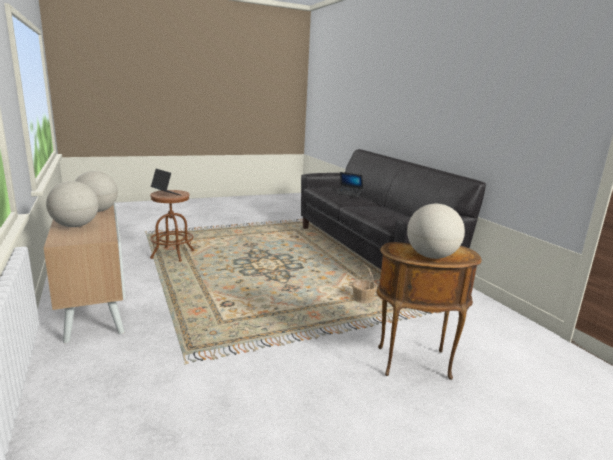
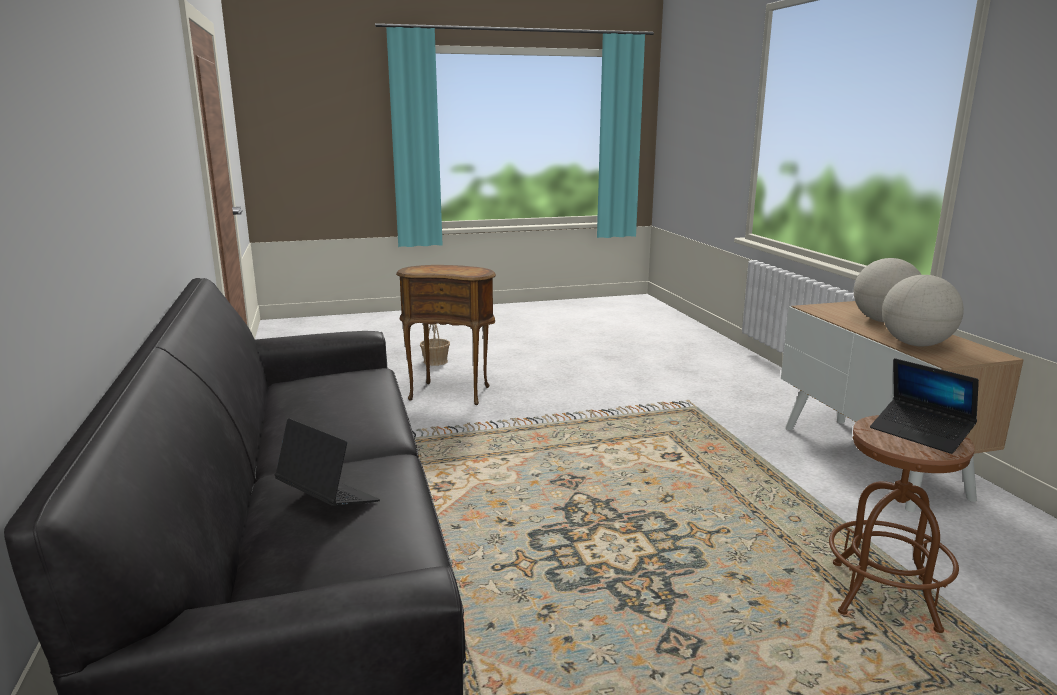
camera: 170 degrees left, 0 degrees up
basket [352,264,377,304] -> basket moved to [420,324,450,366]
globe [407,204,465,259] -> none

